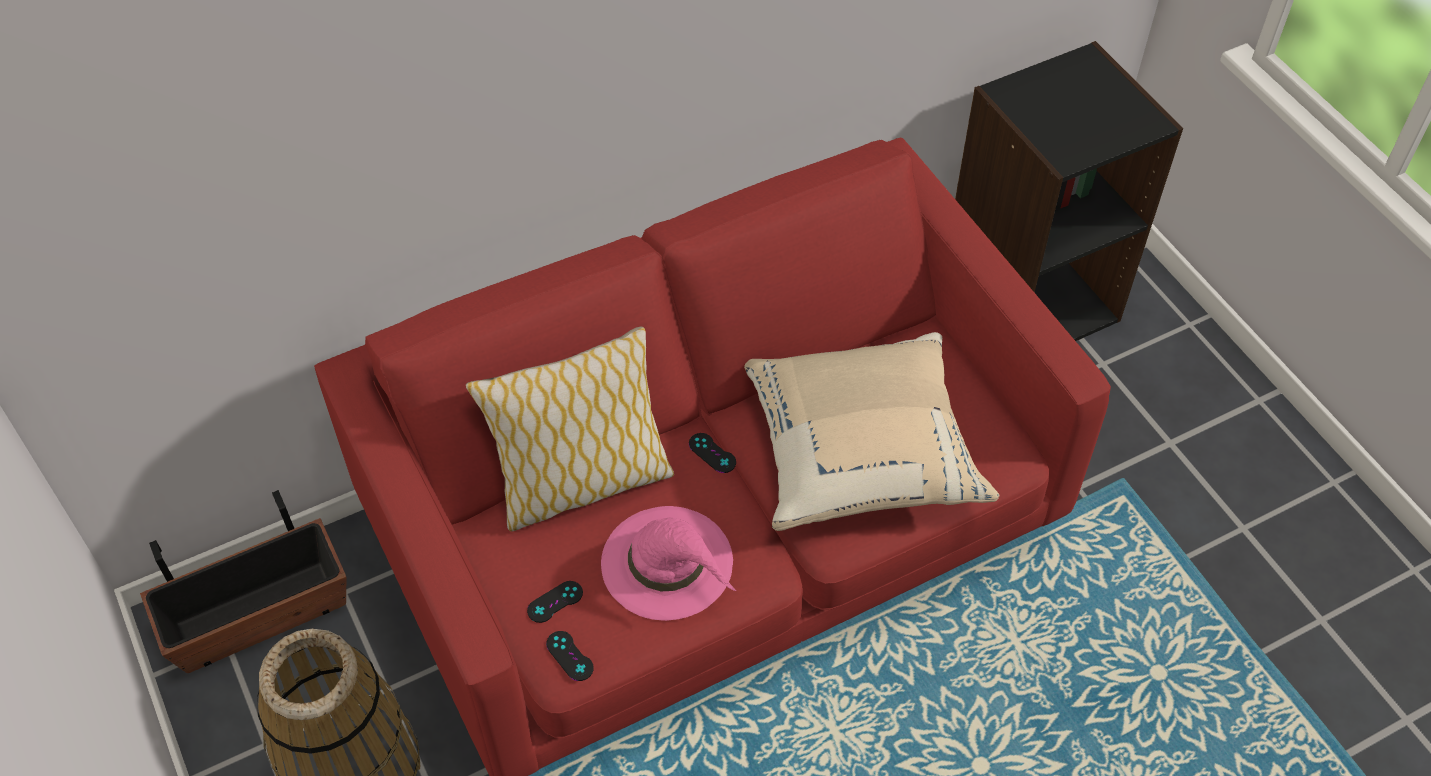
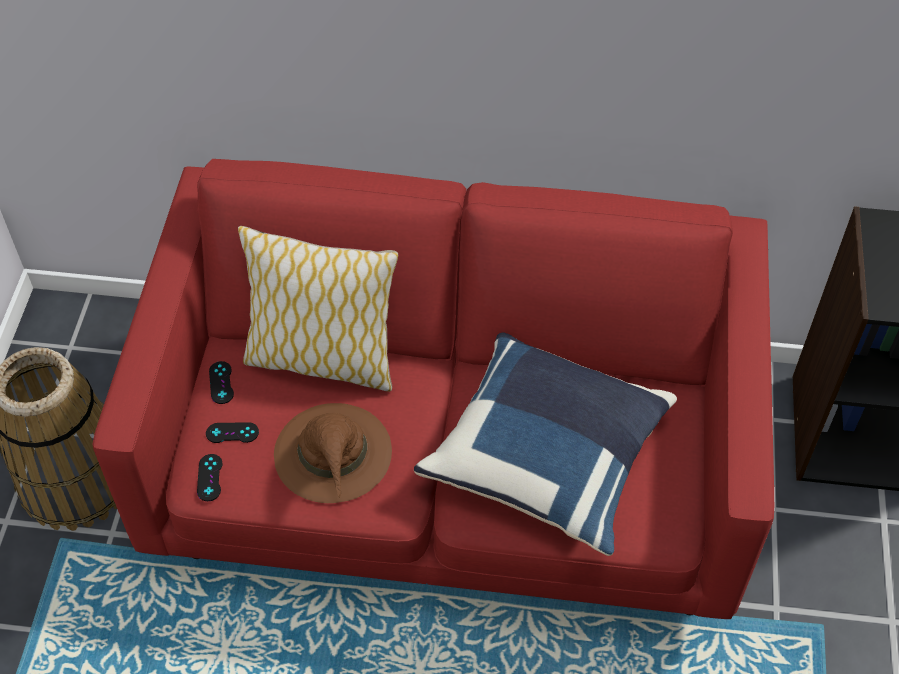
camera: 35 degrees right, 0 degrees up
planter [140,490,347,673] -> none
pink hat [601,506,736,621] -> brown hat [274,403,392,503]
black game controller [689,433,736,473] -> black game controller moved to [209,361,234,404]
beige pillow [744,332,999,531] -> blue pillow [414,333,677,556]

